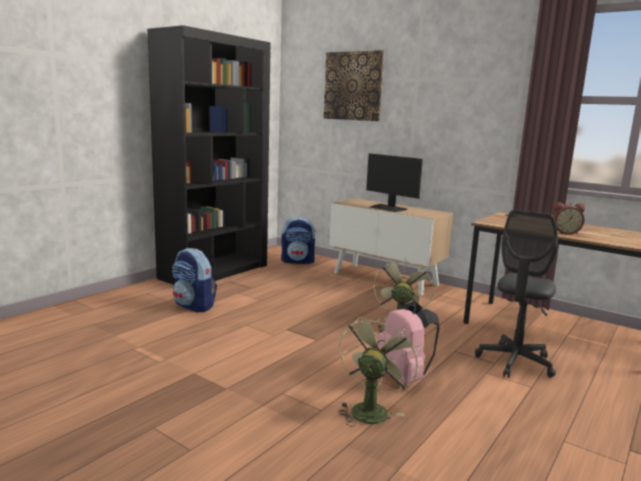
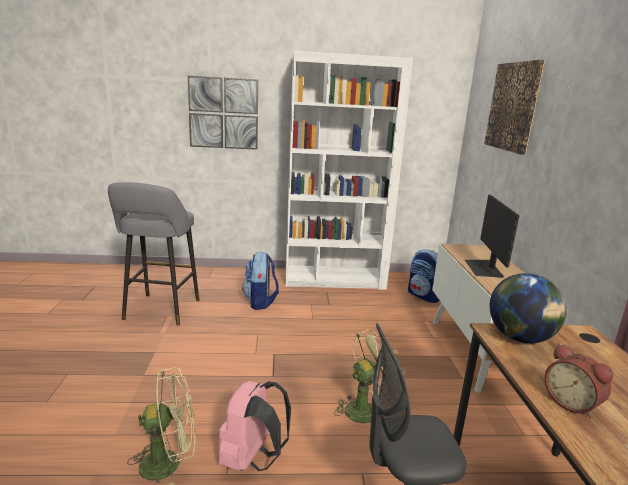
camera: 50 degrees right, 5 degrees up
black bookcase [147,25,270,285] -> white bookcase [286,51,413,290]
none -> grey stool [108,182,199,325]
none -> picture [188,75,258,150]
none -> globe [490,273,567,343]

